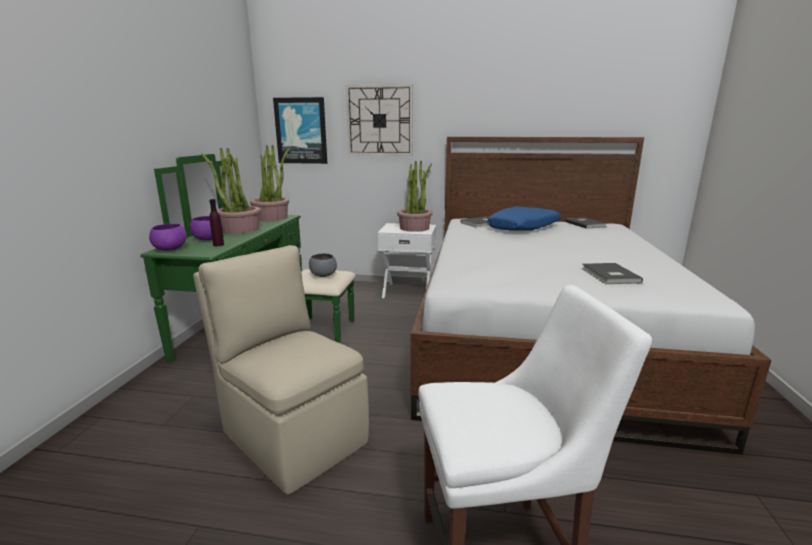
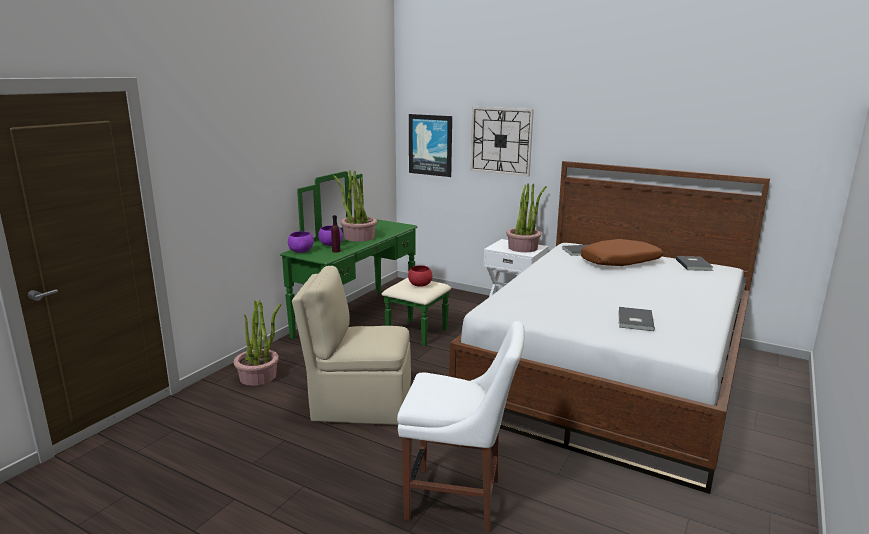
camera: 20 degrees right, 0 degrees up
beige chair [193,245,369,495] -> beige chair turned 60 degrees counterclockwise [292,266,411,425]
potted plant [250,145,289,221] -> potted plant moved to [234,300,281,386]
grey bowl [309,253,337,277] -> red bowl [408,265,432,287]
blue pillow [487,206,561,231] -> brown pillow [580,239,663,266]

